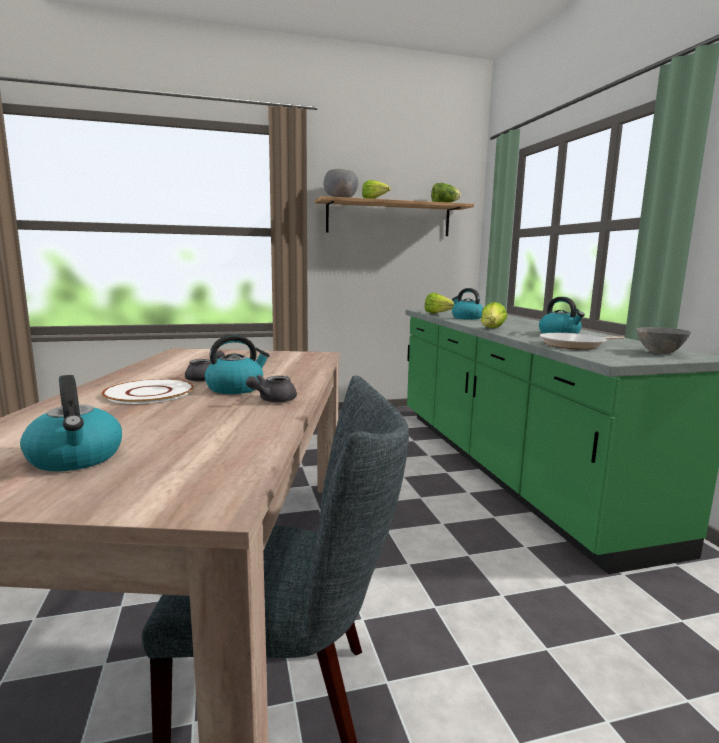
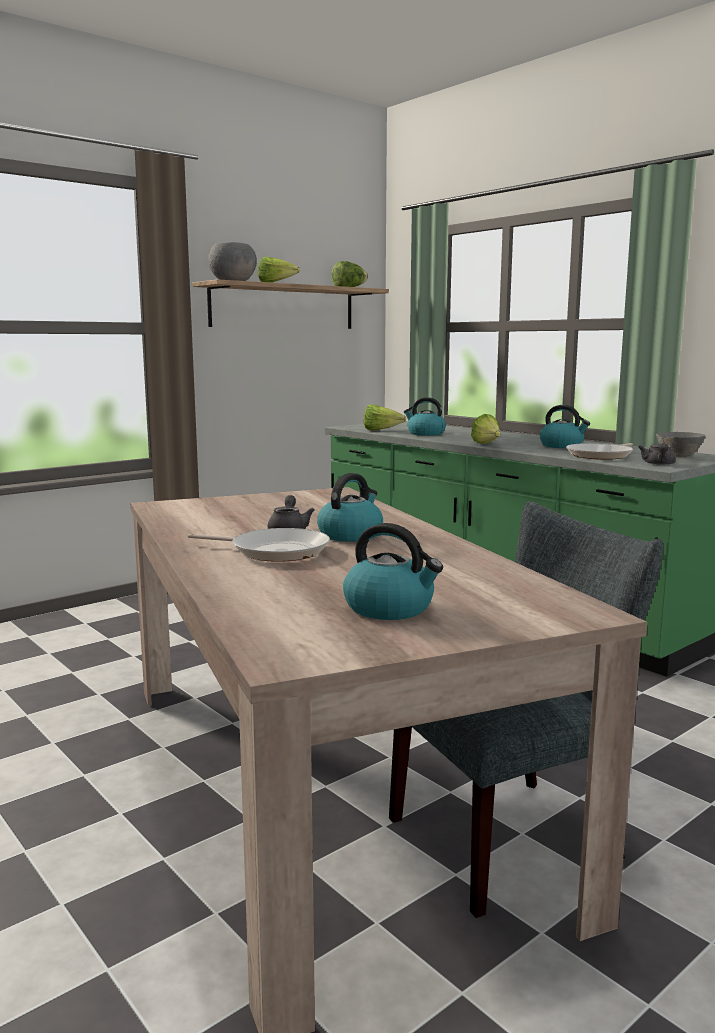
camera: 25 degrees left, 0 degrees up
white plate [102,379,194,404] -> frying pan [188,528,330,562]
grey teapot [246,375,297,403] -> grey teapot moved to [638,443,676,465]

